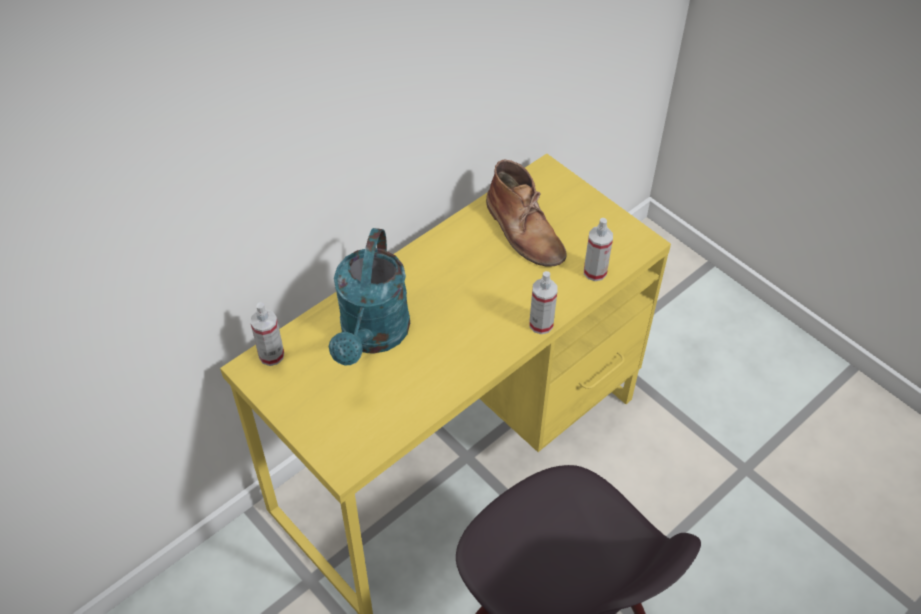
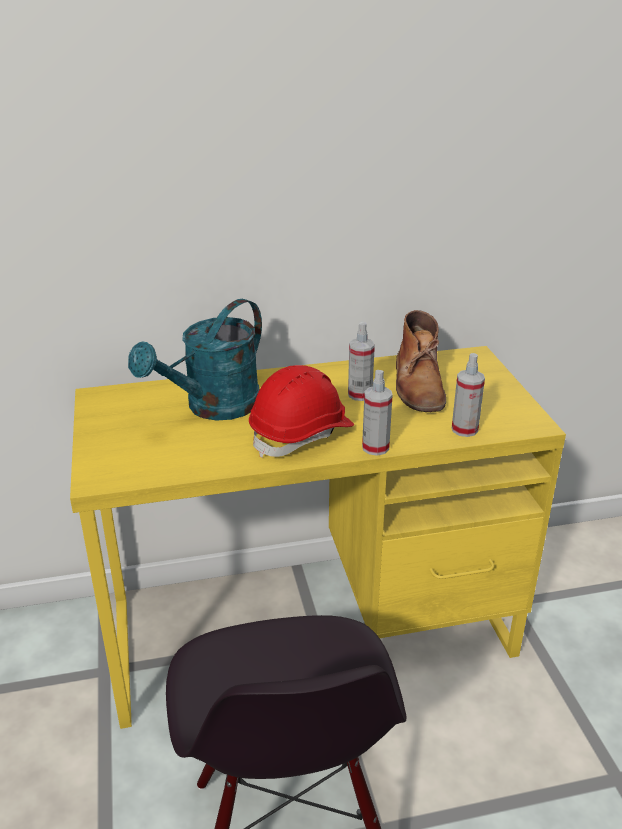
camera: 30 degrees right, 20 degrees down
spray bottle [250,302,284,366] -> spray bottle moved to [348,322,375,401]
none -> red hard hat [249,365,354,458]

